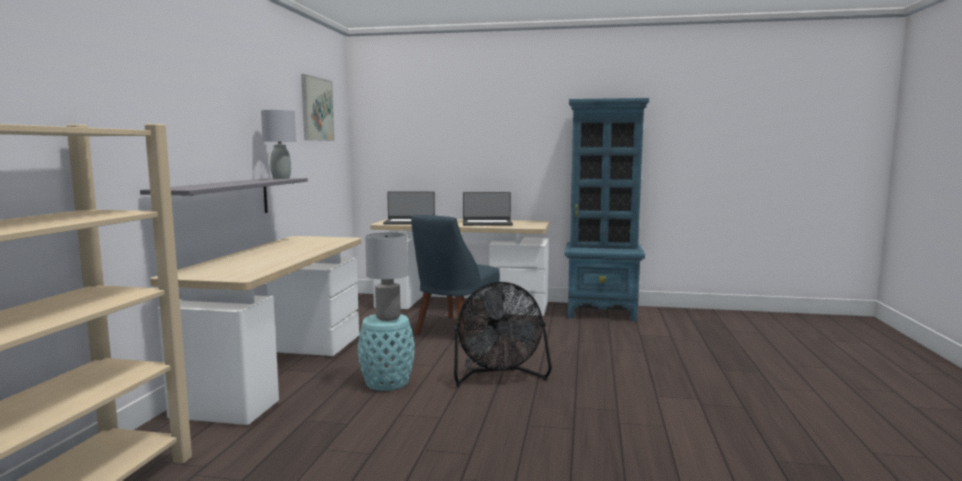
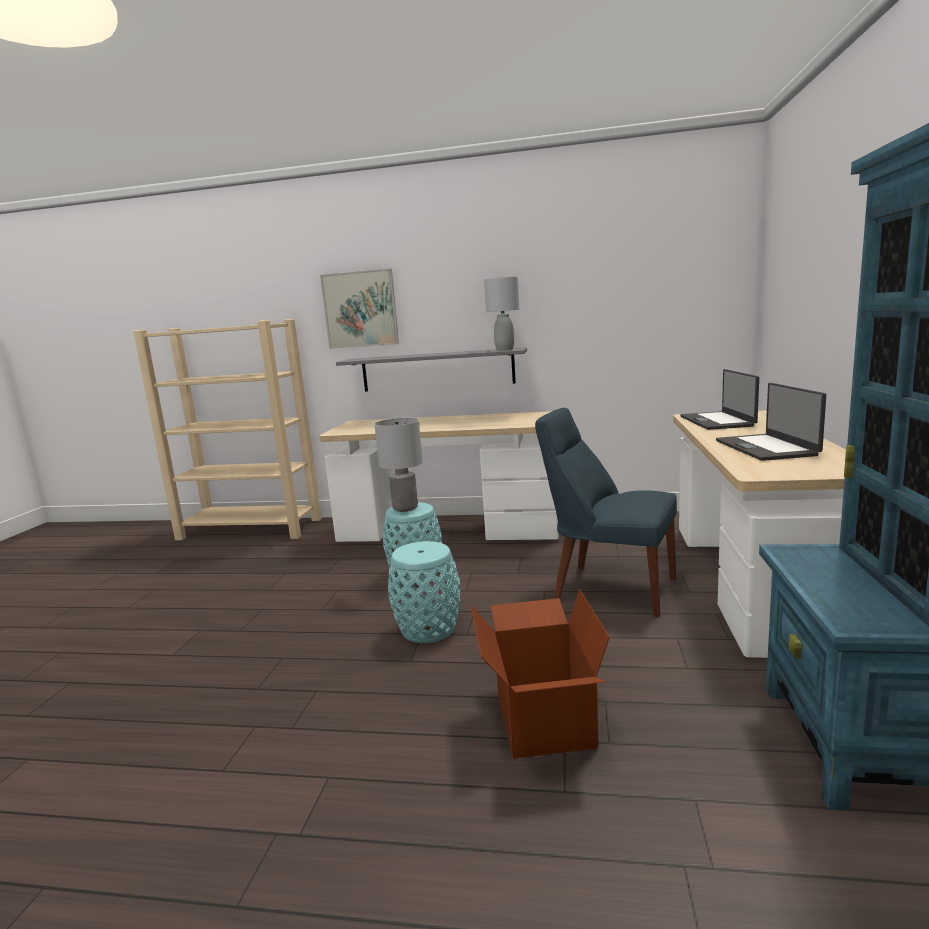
camera: 90 degrees right, 5 degrees up
picture [301,74,335,141] -> picture moved to [320,269,399,349]
black fan [454,282,552,387] -> turquoise stool [388,541,460,643]
none -> cardboard box [470,589,610,759]

